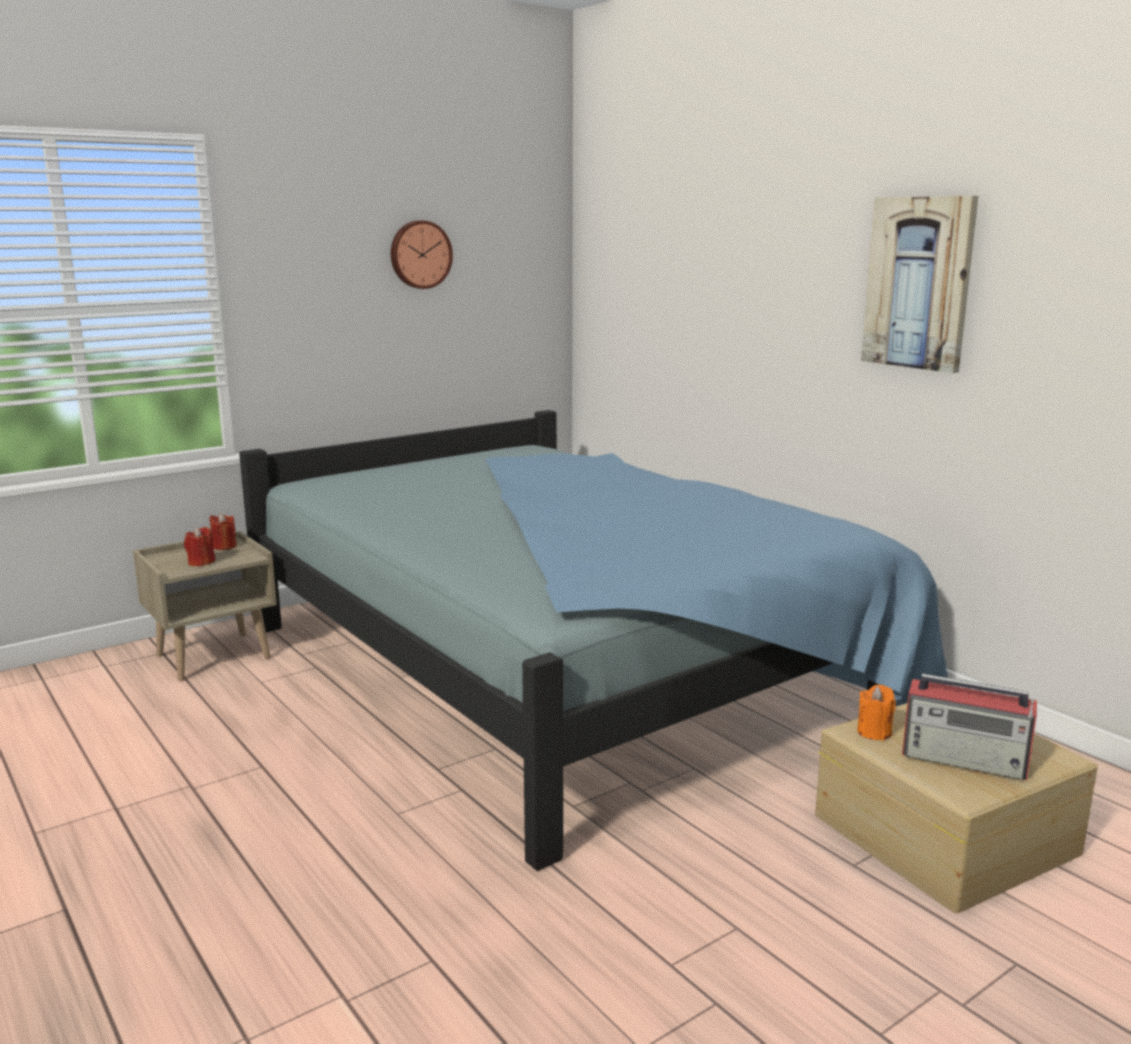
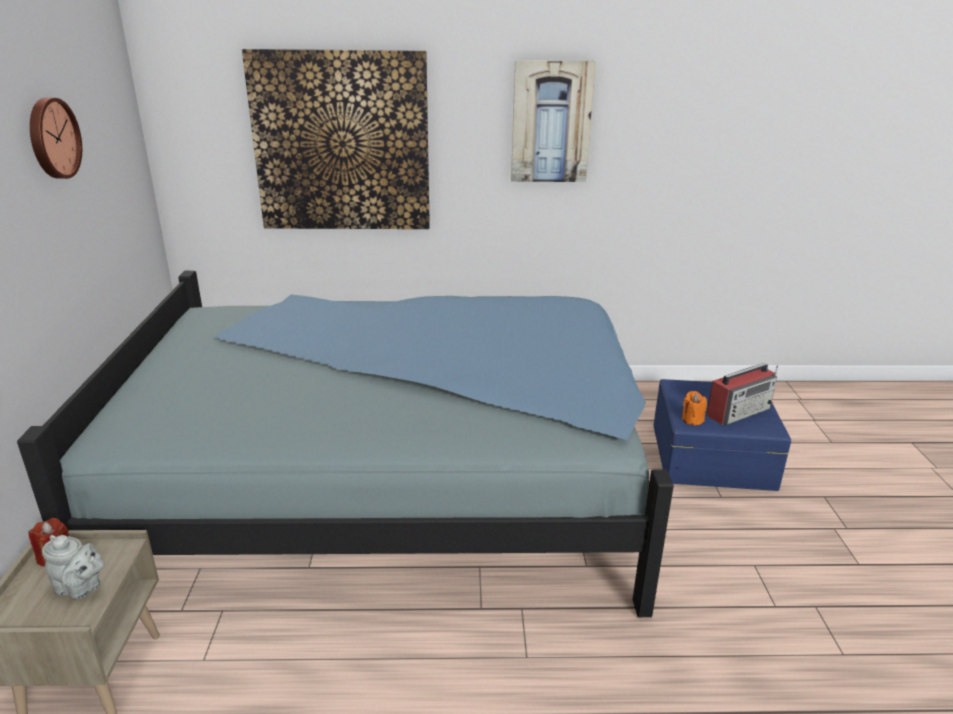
camera: 55 degrees left, 10 degrees up
red candle [184,527,215,566] -> grey teapot [42,535,105,599]
beige storage box [815,703,1098,913] -> blue storage box [653,379,791,491]
none -> picture [242,49,430,229]

